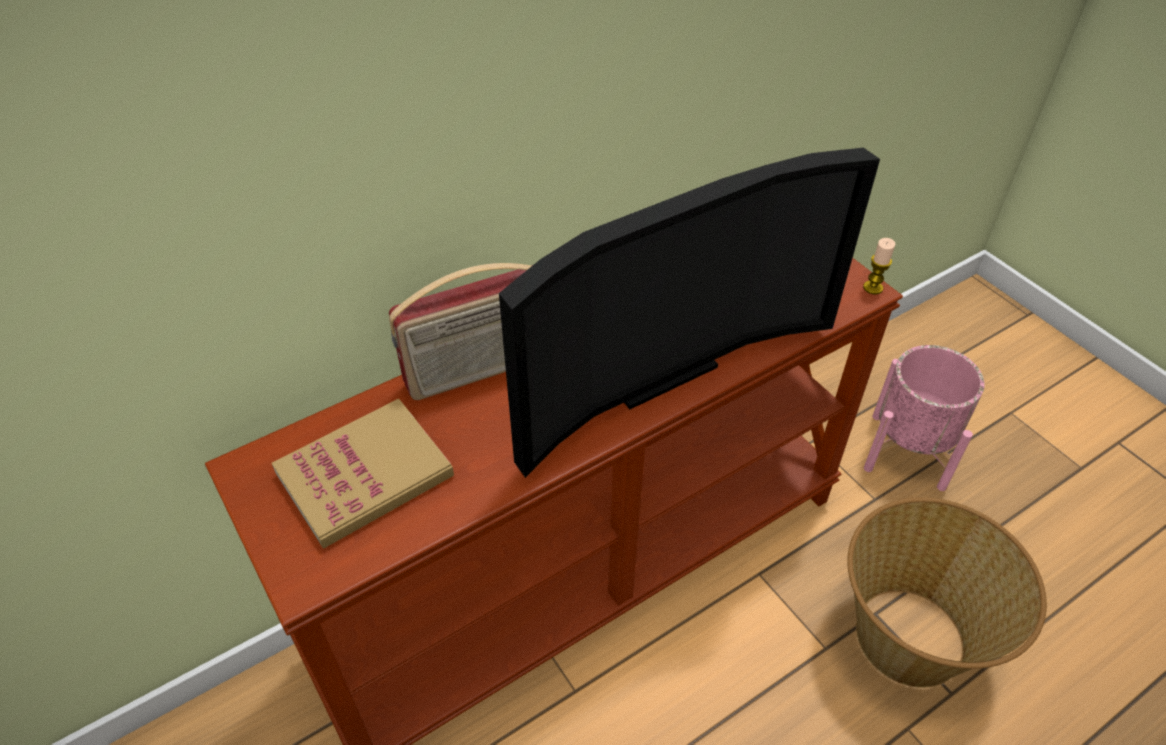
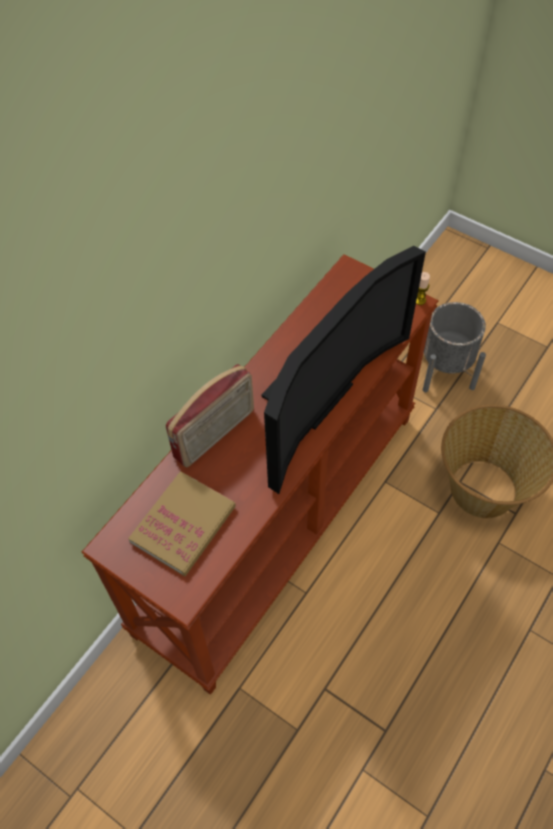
camera: 20 degrees left, 10 degrees up
pink planter [864,345,985,491] -> grey planter [423,302,486,392]

